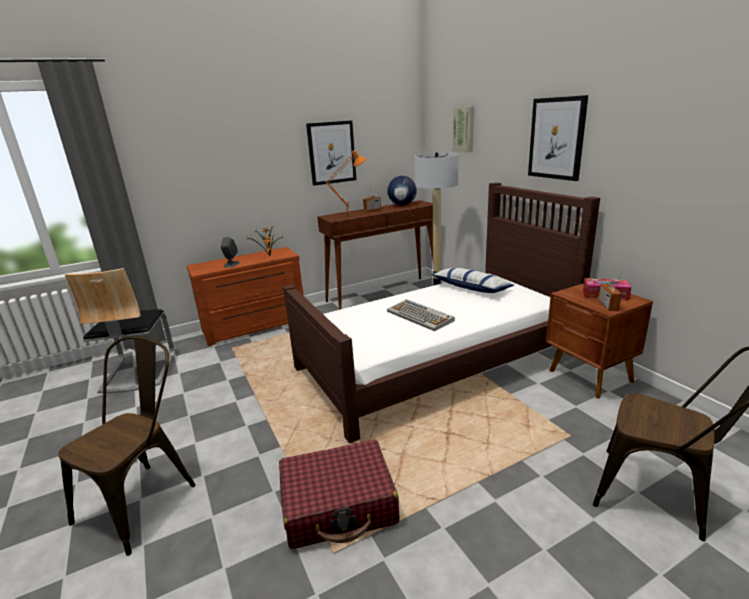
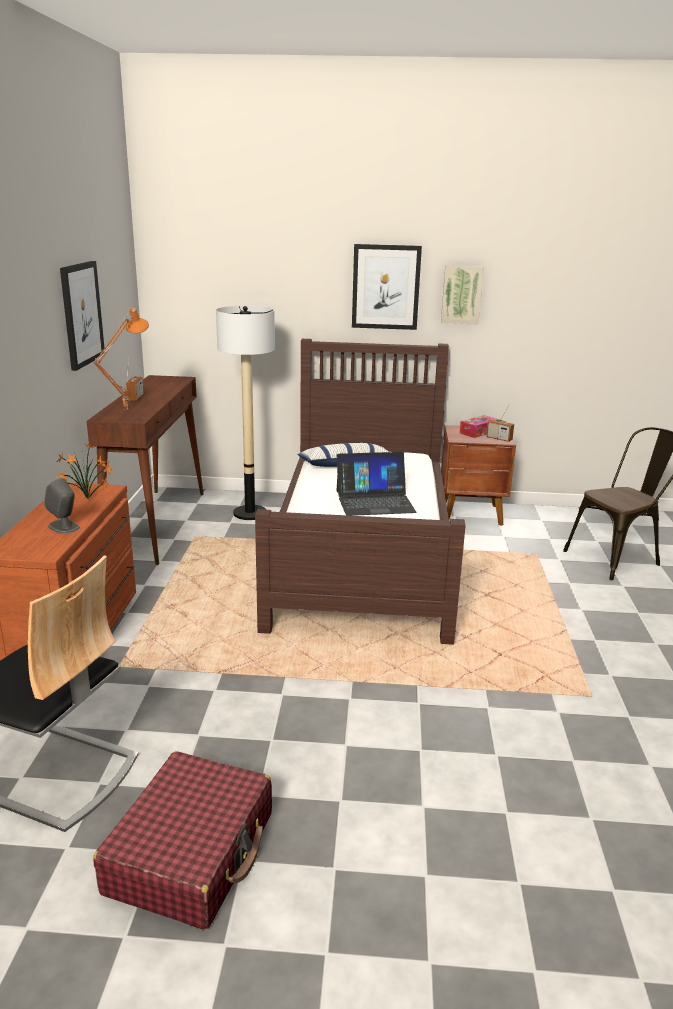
camera: 60 degrees left, 0 degrees up
brown chair [58,336,196,556] -> none
red suitcase [279,440,399,549] -> red suitcase moved to [93,751,272,930]
globe [387,176,417,205] -> none
keyboard [387,299,455,331] -> laptop [337,452,416,516]
picture [452,107,474,152] -> picture moved to [441,265,484,325]

